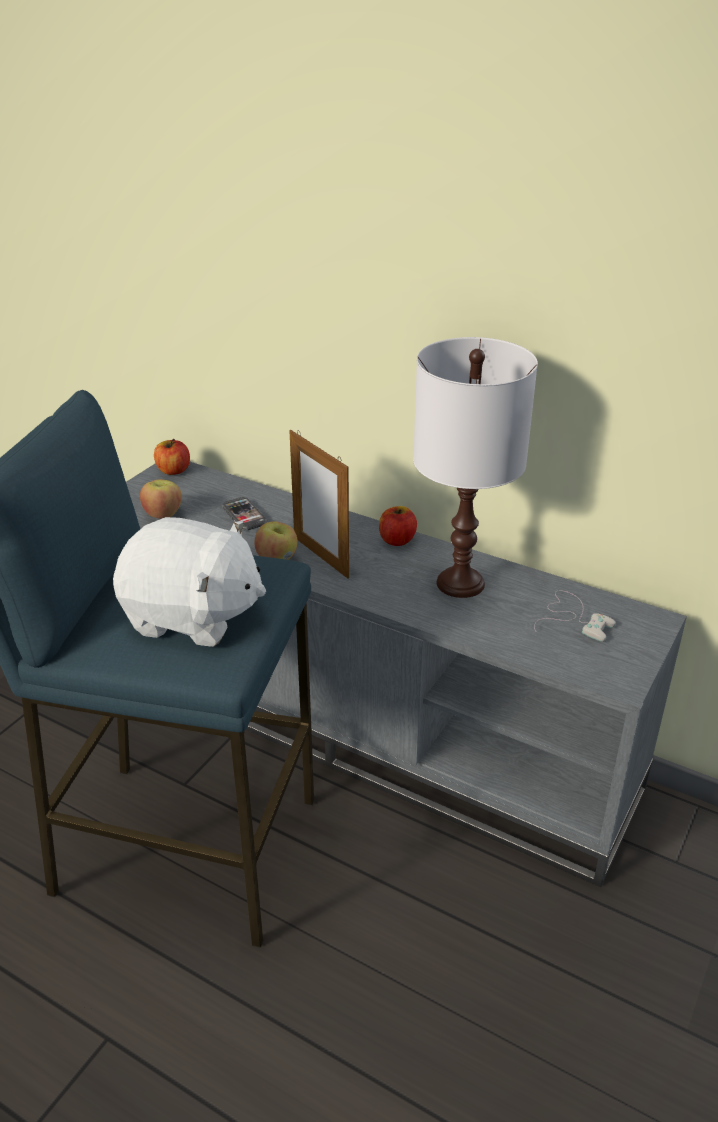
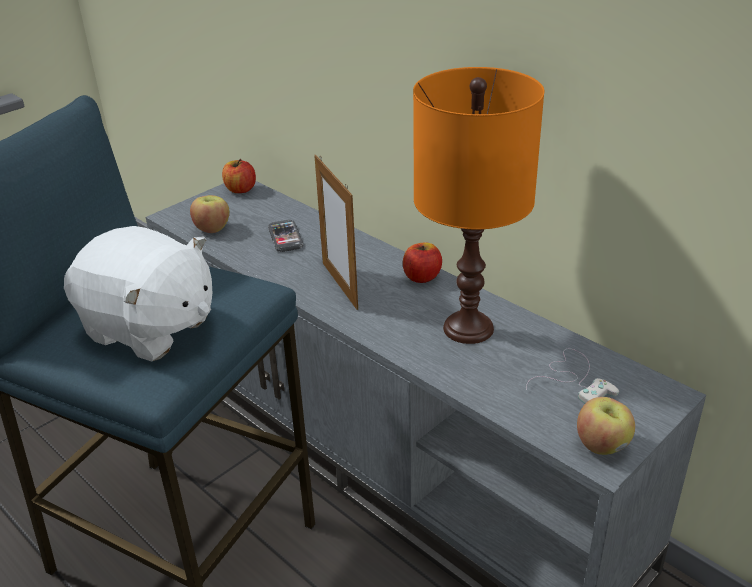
camera: 15 degrees right, 0 degrees up
apple [255,521,298,560] -> apple moved to [577,397,635,455]
white table lamp [413,337,538,598] -> orange table lamp [413,67,544,344]

